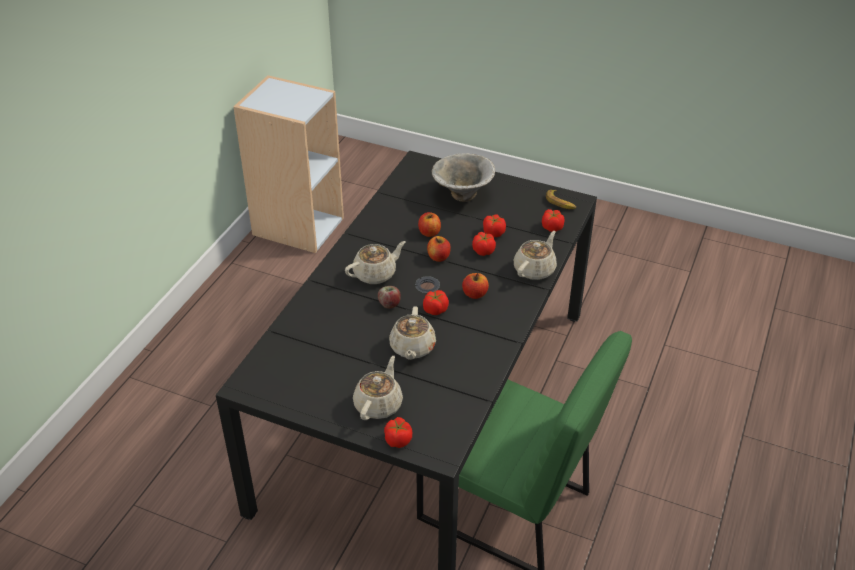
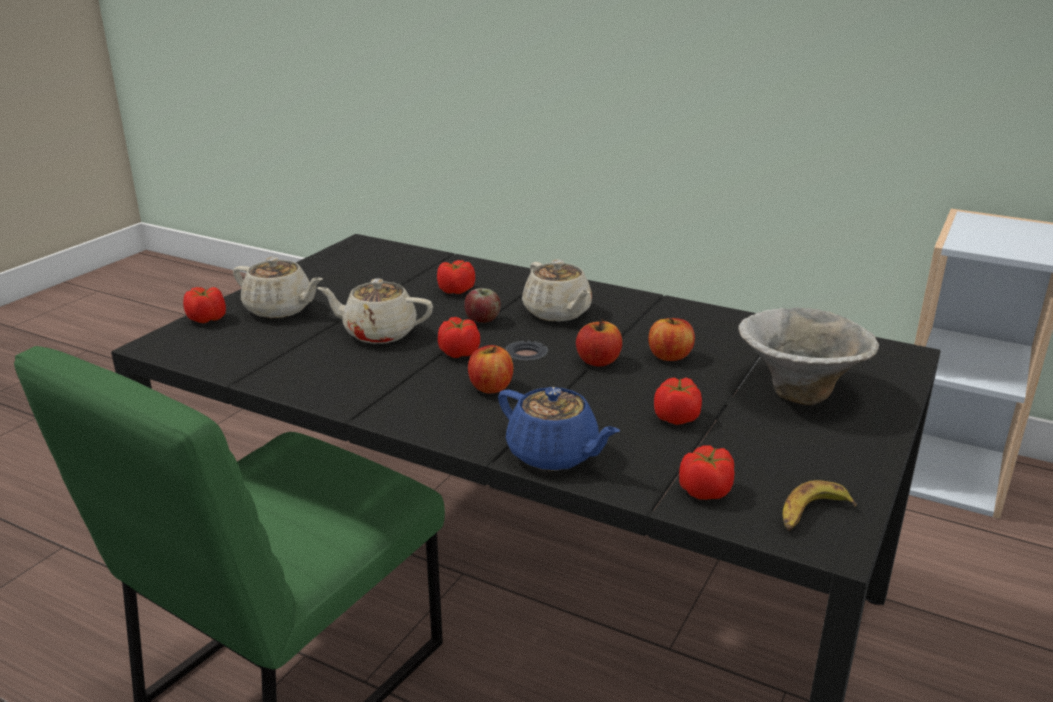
camera: 95 degrees right, 15 degrees down
tomato [472,232,496,256] -> tomato moved to [437,260,475,294]
beige teapot [514,231,557,280] -> blue teapot [498,387,620,471]

